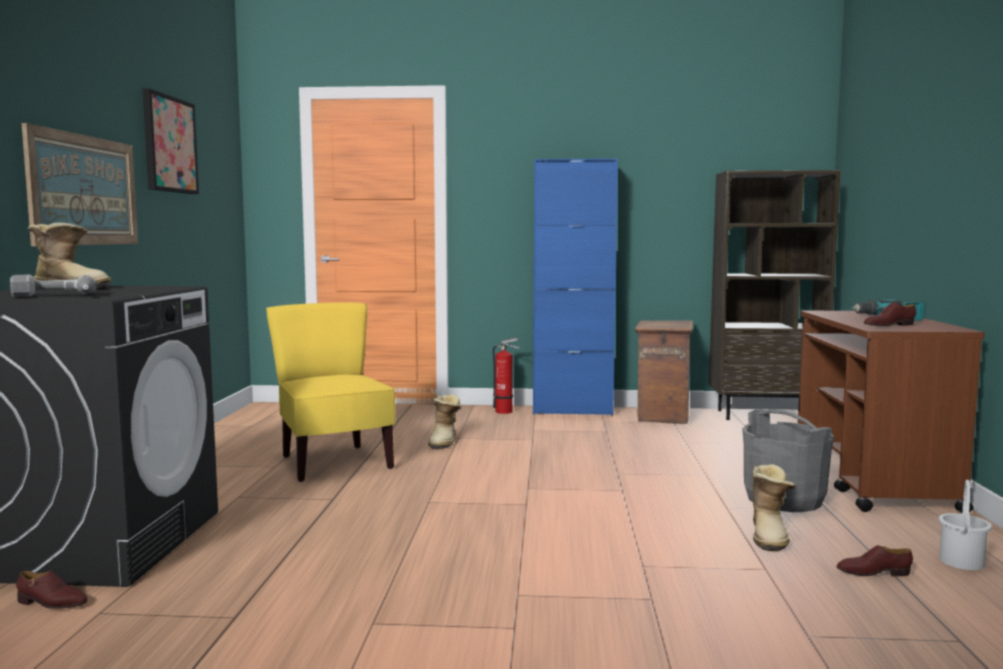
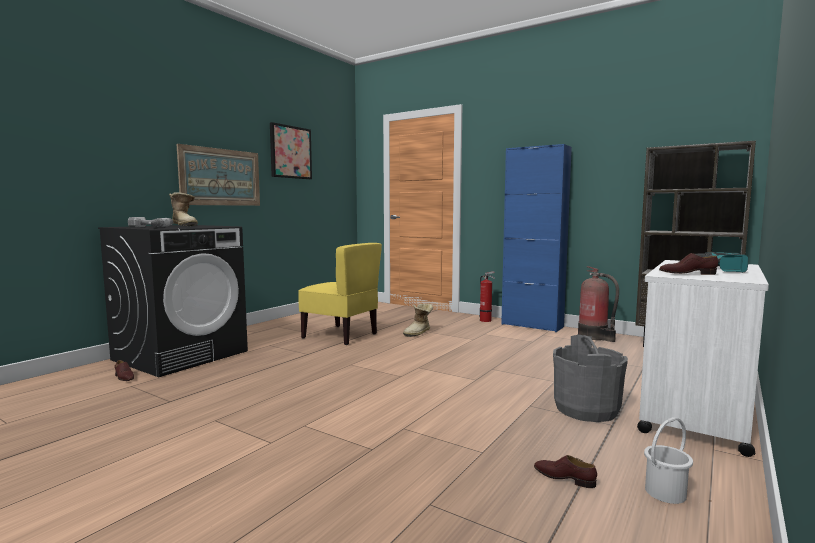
camera: 30 degrees right, 0 degrees up
yellow chair [266,302,395,482] -> yellow chair turned 120 degrees clockwise [298,243,382,345]
crate [634,320,693,424] -> fire extinguisher [578,266,619,342]
boot [752,464,796,552] -> none
brown cart [798,310,985,513] -> white cart [637,260,769,457]

